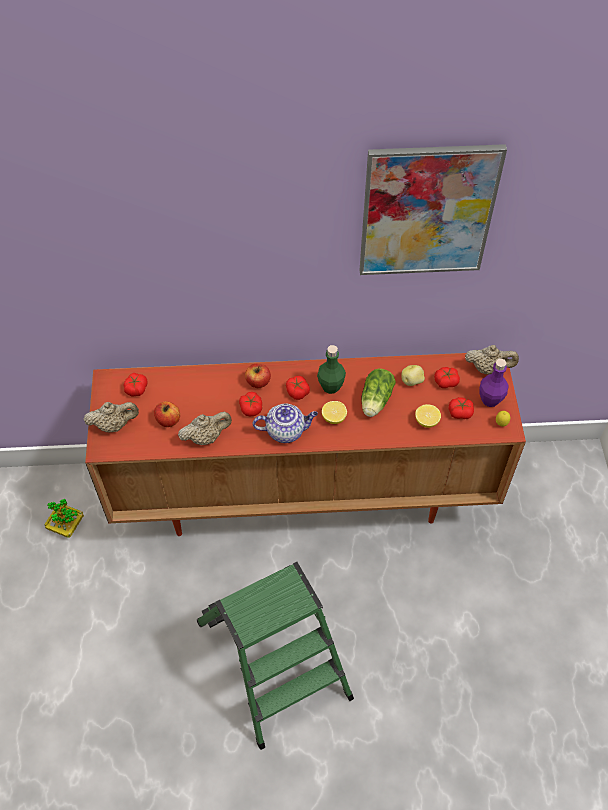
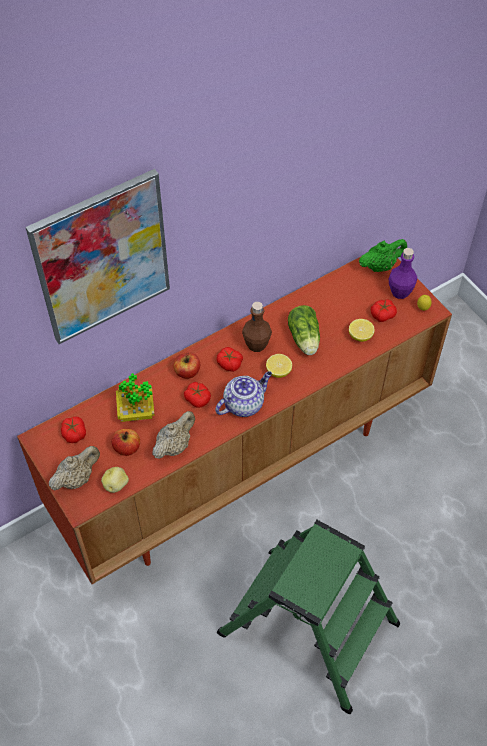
camera: 30 degrees left, 0 degrees up
potted plant [44,499,84,538] -> potted plant moved to [116,373,155,422]
green bottle [317,345,346,394] -> brown bottle [242,302,272,352]
picture [360,144,507,275] -> picture moved to [25,169,170,344]
potato [401,365,425,386] -> potato moved to [101,467,129,493]
tomato [434,367,460,388] -> none
beige teapot [465,345,519,375] -> green teapot [359,239,407,272]

